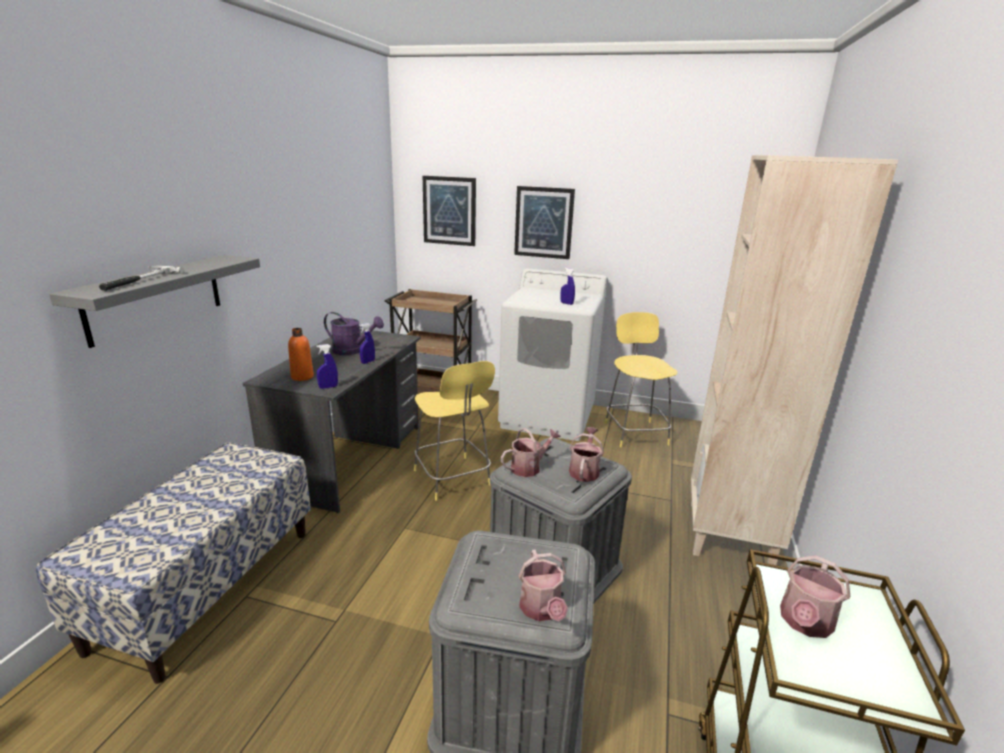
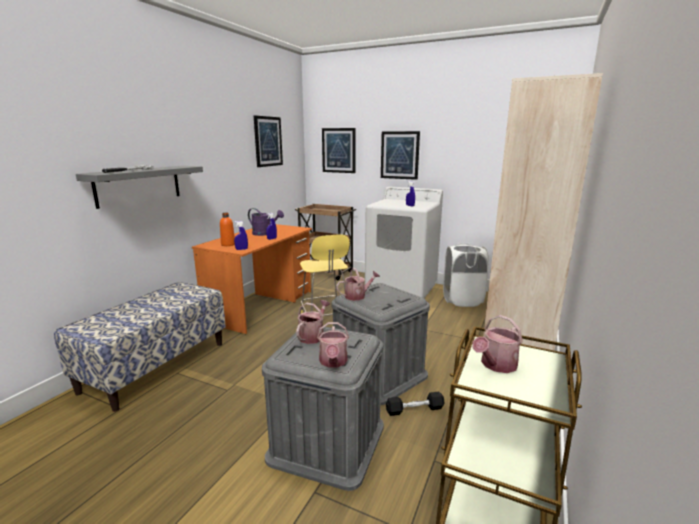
camera: 10 degrees right, 5 degrees down
grey desk [243,329,421,513] -> orange desk [192,224,312,334]
watering can [569,427,604,482] -> watering can moved to [296,300,330,344]
yellow stool [605,312,678,447] -> white laundry basket [443,243,489,307]
none -> picture [254,115,283,167]
none -> black dumbbell [386,392,445,416]

